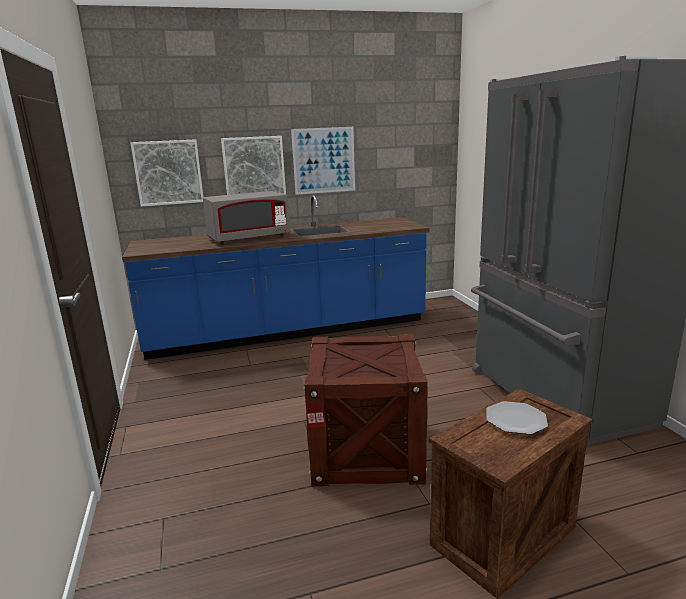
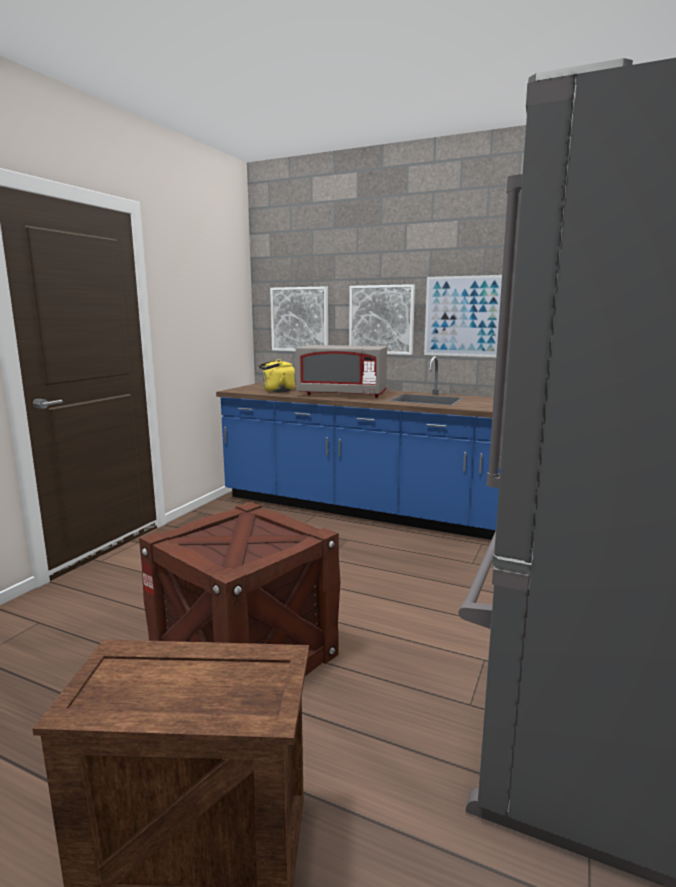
camera: 40 degrees right, 5 degrees down
plate [486,401,548,435] -> none
none -> yellow kettle [259,359,295,392]

